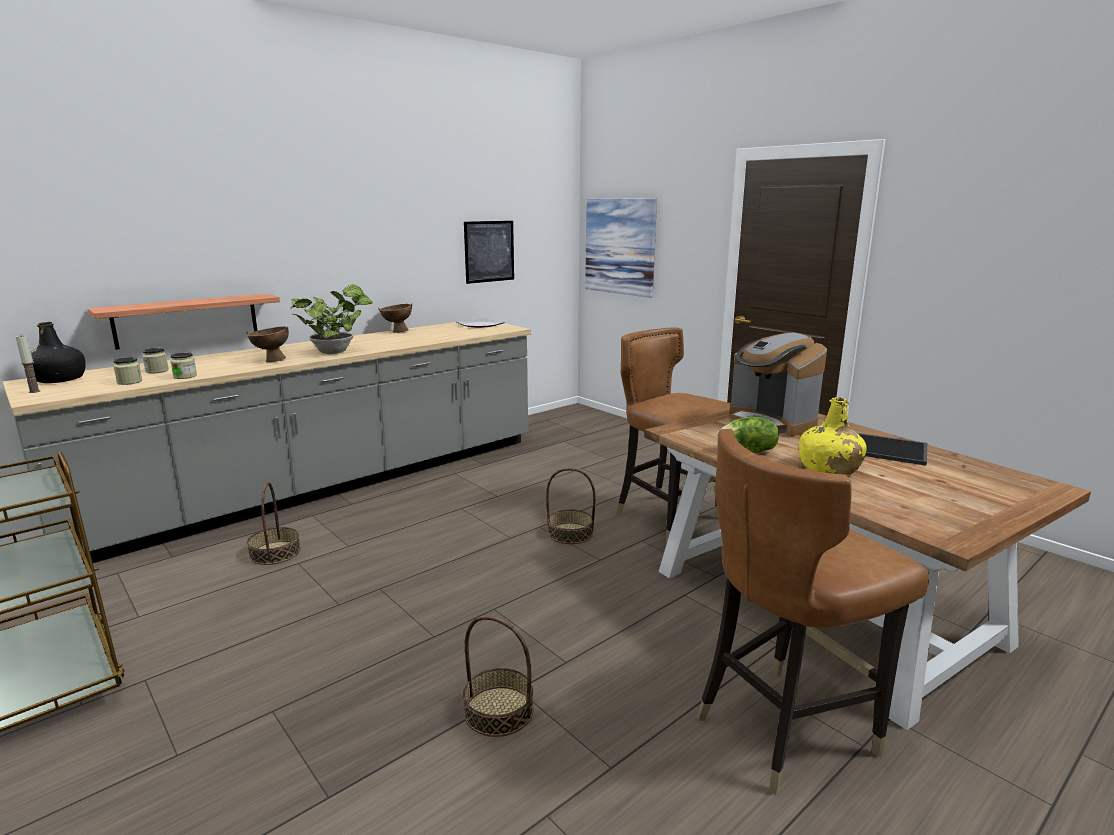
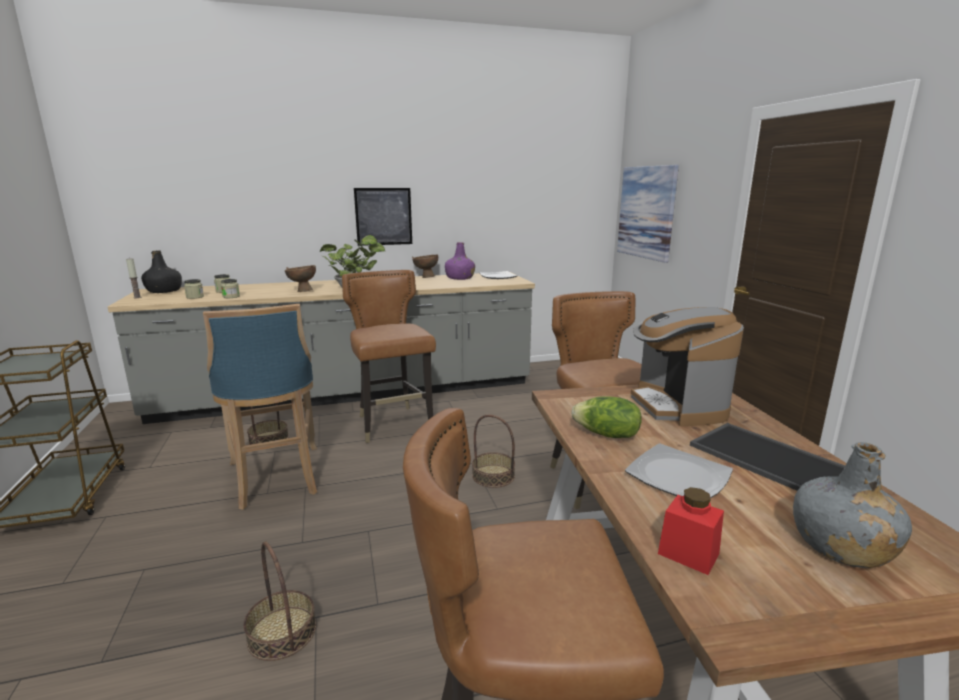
camera: 25 degrees right, 0 degrees up
shelf [88,293,280,350] -> none
picture [464,221,514,284] -> picture moved to [354,188,412,246]
yellow bottle [799,397,867,475] -> plate [625,444,733,498]
none -> blue stool [203,304,317,510]
none -> brown chair [342,270,436,443]
none -> purple bottle [445,242,475,280]
none -> red jar [658,487,724,575]
none -> grey bottle [793,442,912,568]

